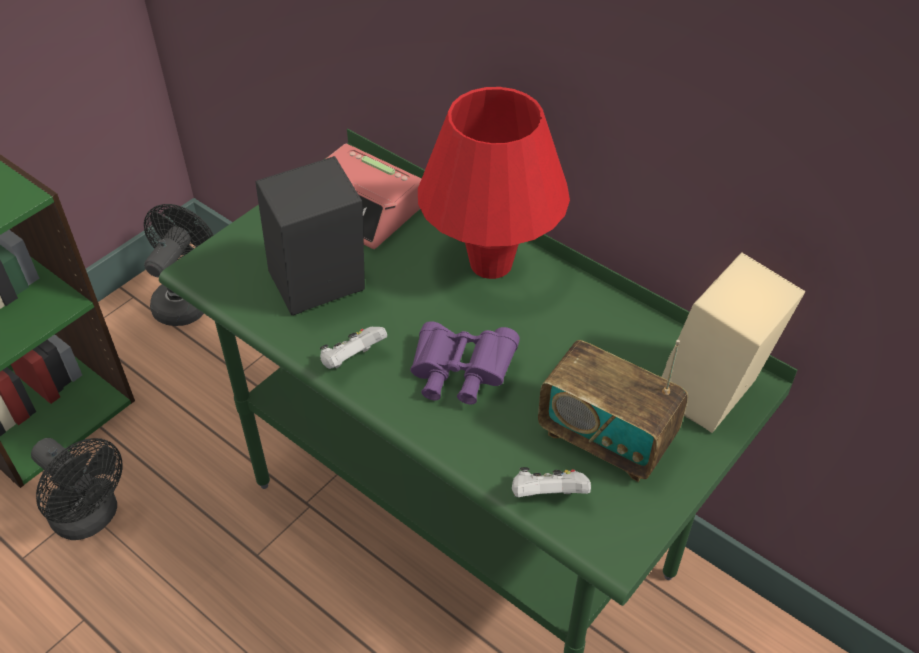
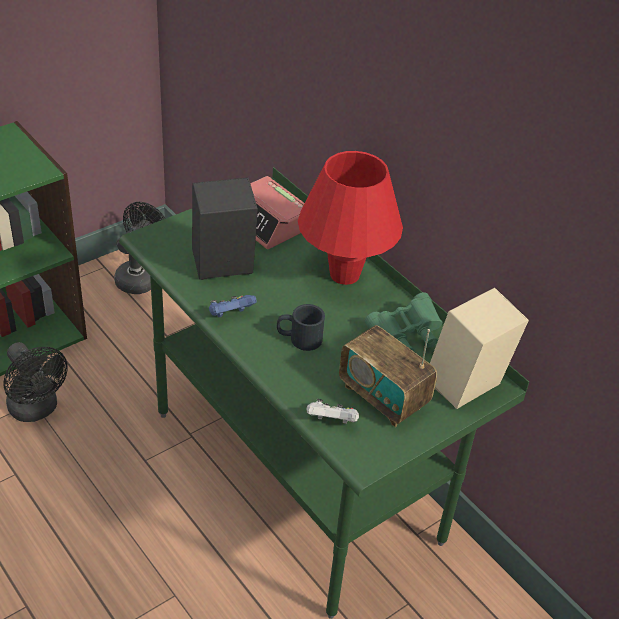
camera: 10 degrees right, 5 degrees down
white game controller [320,327,387,369] -> blue game controller [209,295,257,317]
purple binoculars [410,321,520,404] -> black mug [277,304,325,351]
none -> green binoculars [365,292,442,351]

